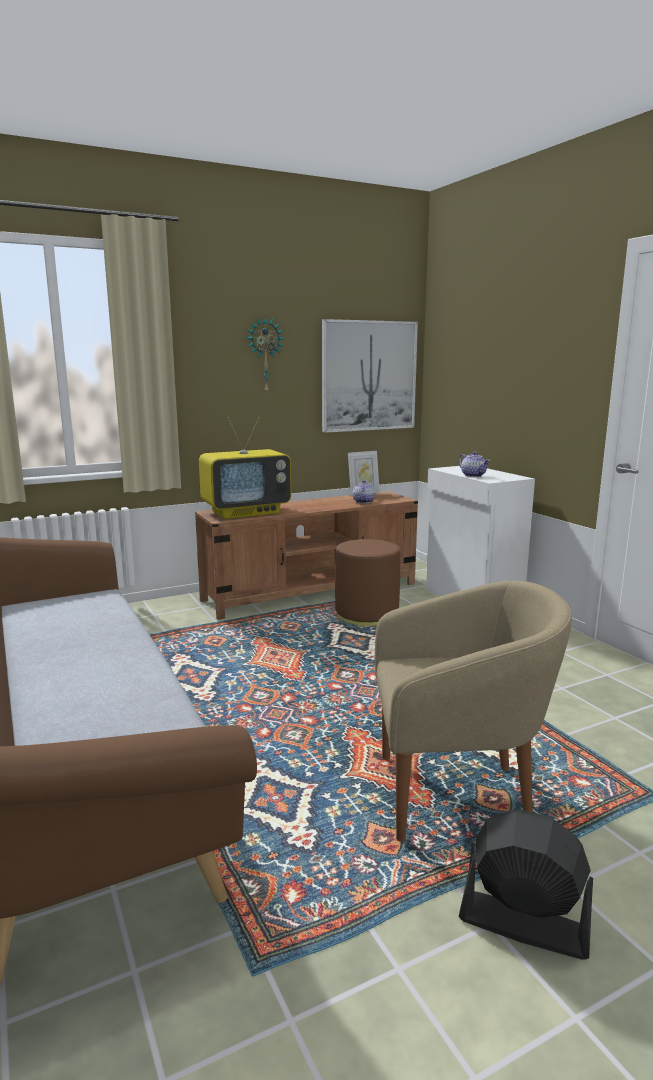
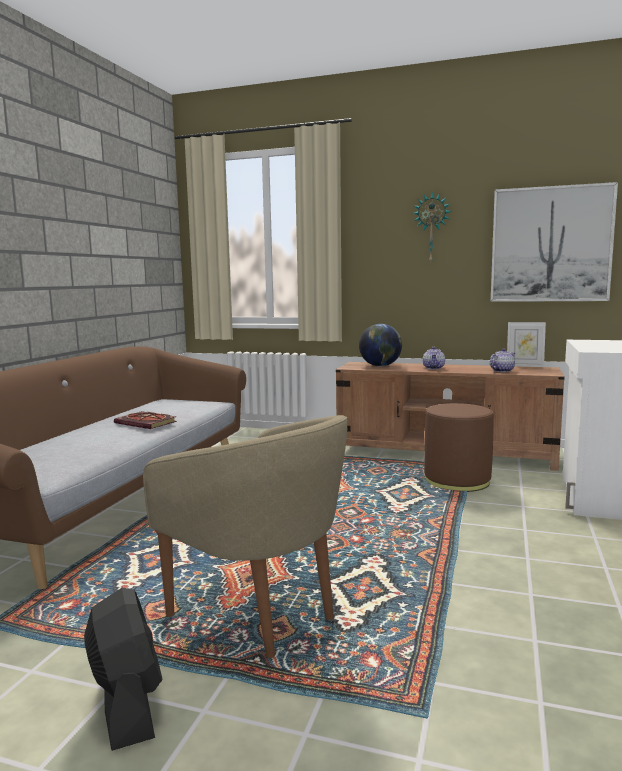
camera: 45 degrees right, 5 degrees down
television [199,417,291,519] -> globe [359,324,402,366]
teapot [459,452,490,477] -> teapot moved to [423,346,445,369]
none -> book [114,411,177,429]

